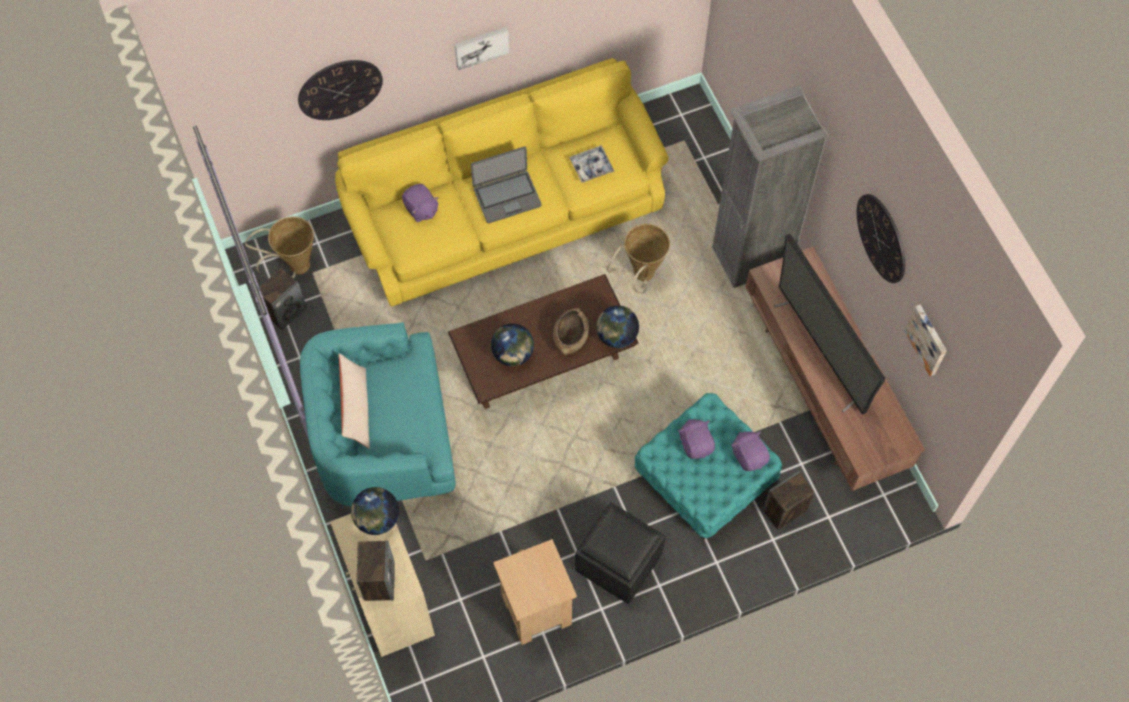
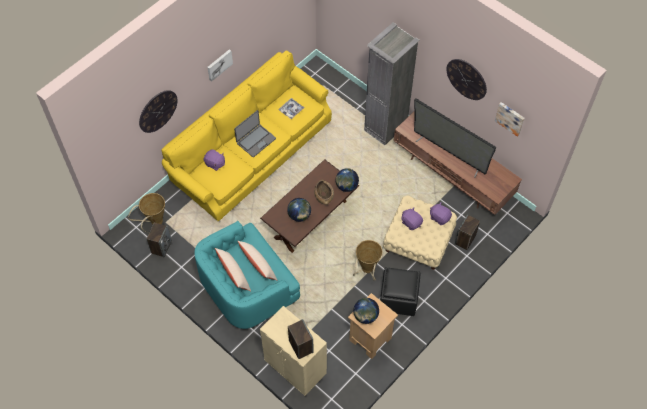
camera: 25 degrees left, 5 degrees down
globe [351,487,399,535] -> globe moved to [353,298,379,324]
basket [607,224,670,294] -> basket moved to [353,240,383,280]
turquoise ottoman [635,393,782,540] -> beige ottoman [383,195,457,270]
none -> beige pillow [238,241,278,281]

